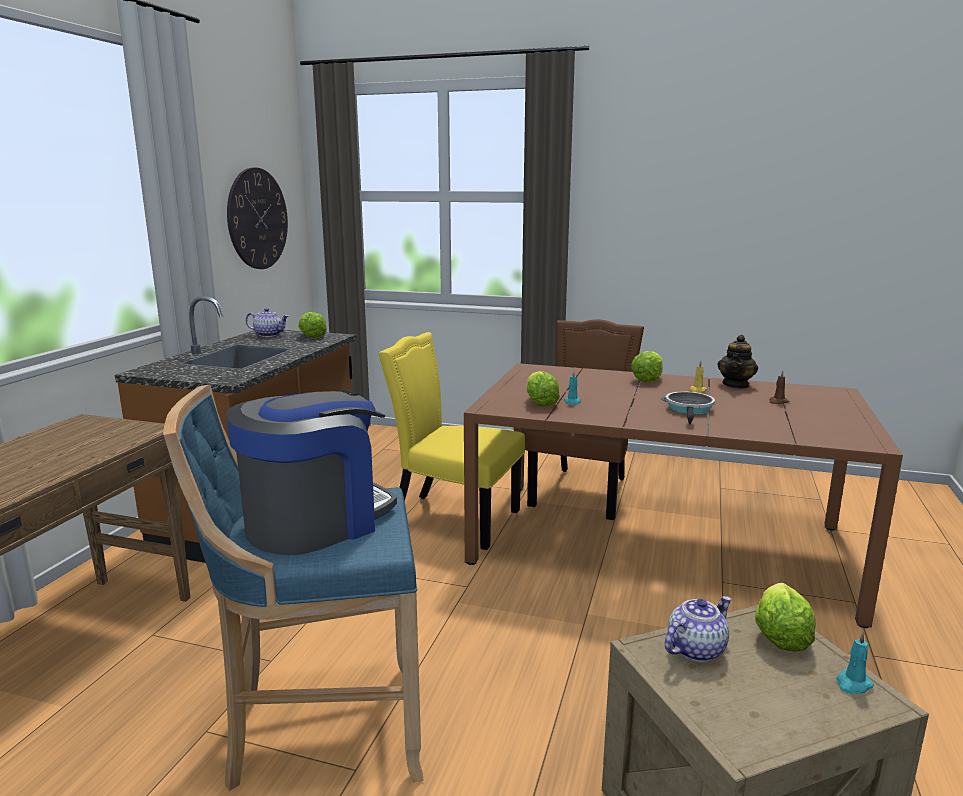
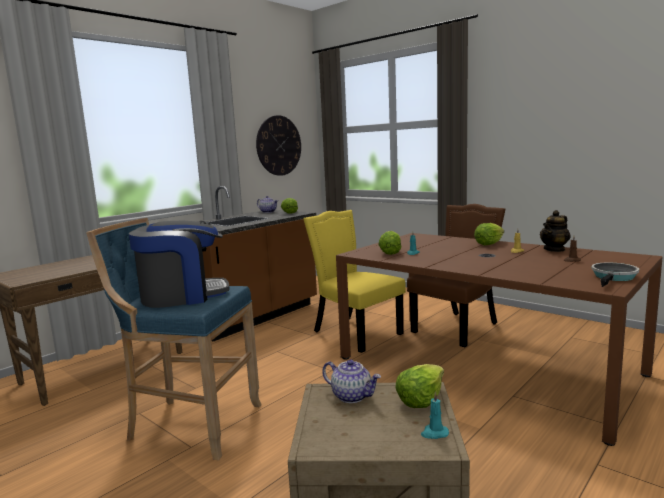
camera: 25 degrees right, 5 degrees down
teapot [665,596,731,662] -> teapot turned 45 degrees clockwise [322,359,381,403]
frying pan [666,392,715,425] -> frying pan moved to [591,263,639,287]

